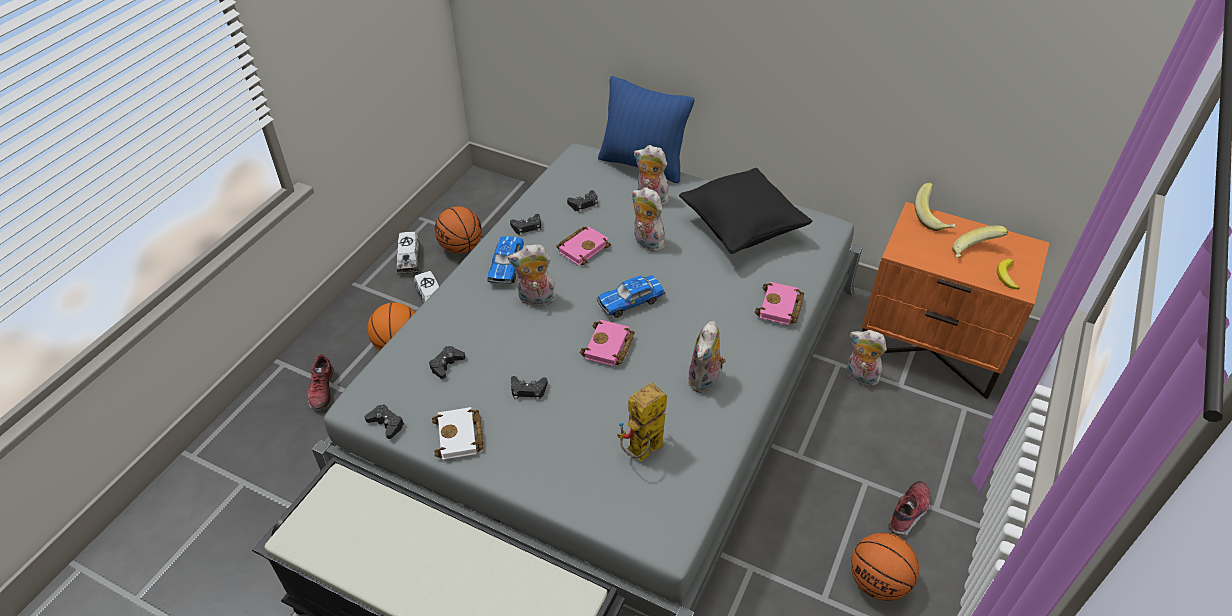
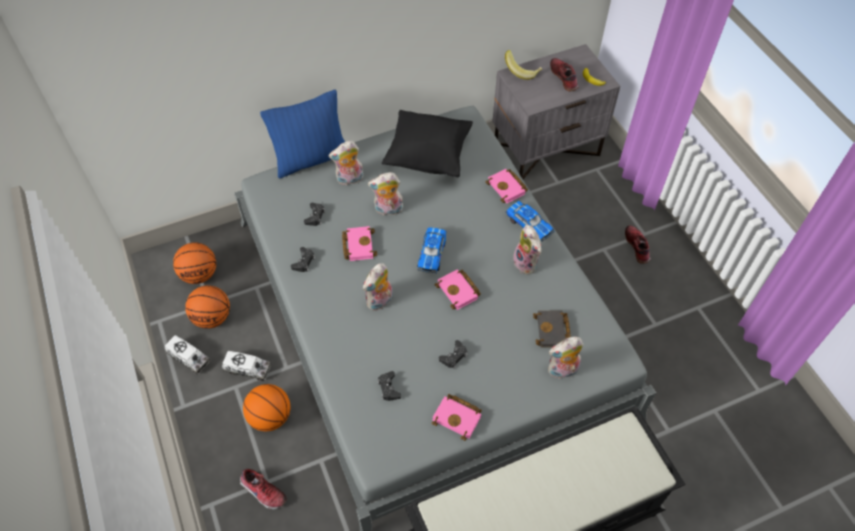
camera: 50 degrees left, 10 degrees up
black game controller [365,404,404,439] -> none
white book [432,407,483,460] -> pink book [432,394,482,441]
toy car [487,236,524,284] -> toy car moved to [505,201,554,242]
toy robot [617,383,667,461] -> black book [533,311,571,347]
plush toy [847,330,887,386] -> plush toy moved to [548,336,584,379]
basketball [851,533,919,601] -> basketball moved to [173,242,216,284]
orange nightstand [862,202,1050,399] -> grey nightstand [492,44,620,179]
banana [952,225,1008,258] -> shoe [550,58,579,92]

